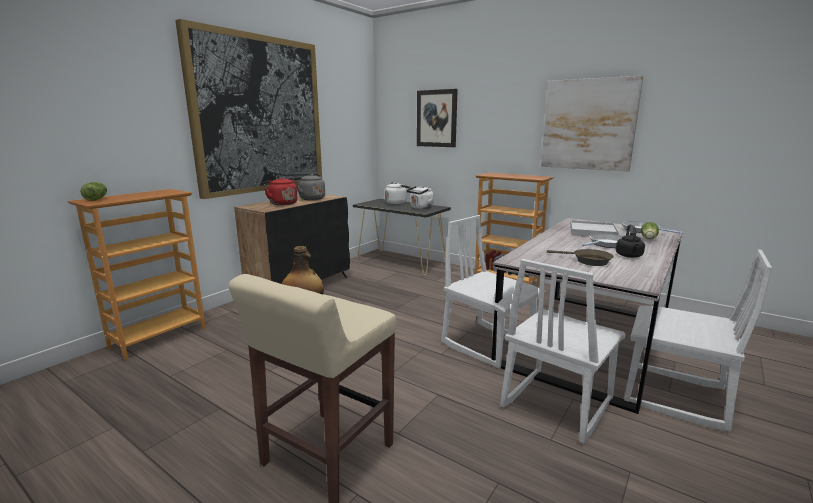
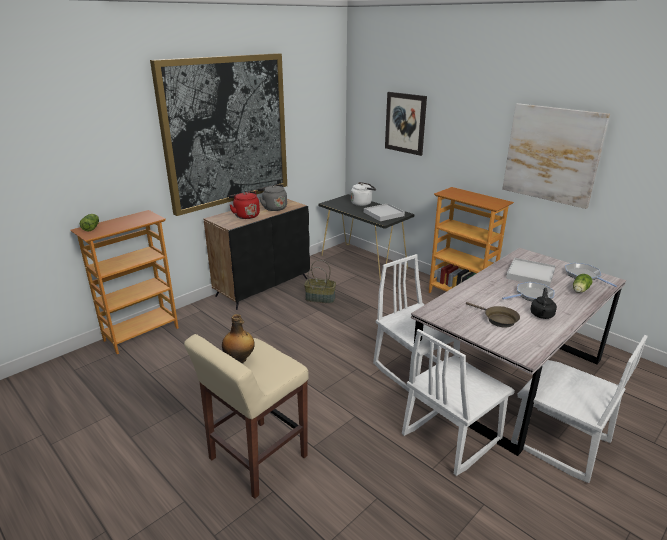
camera: 10 degrees right, 10 degrees up
white kettle [406,186,434,209] -> white tray [364,203,405,221]
none -> basket [304,260,336,303]

